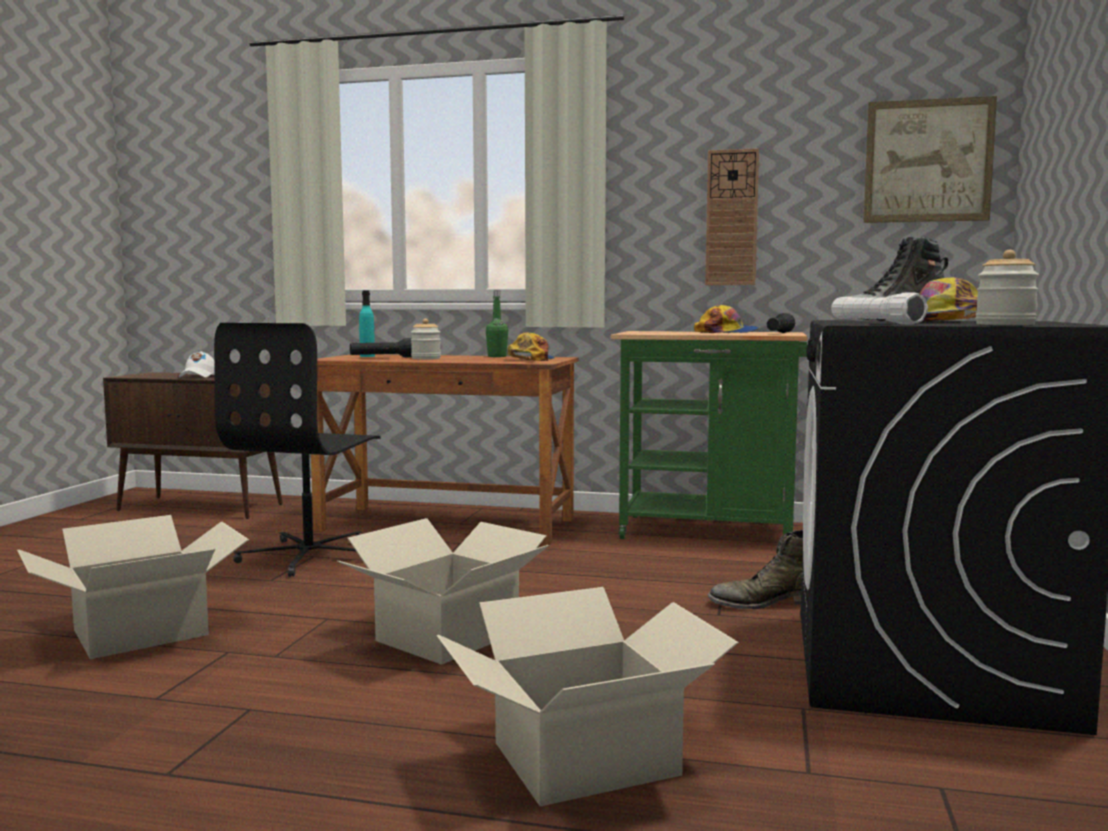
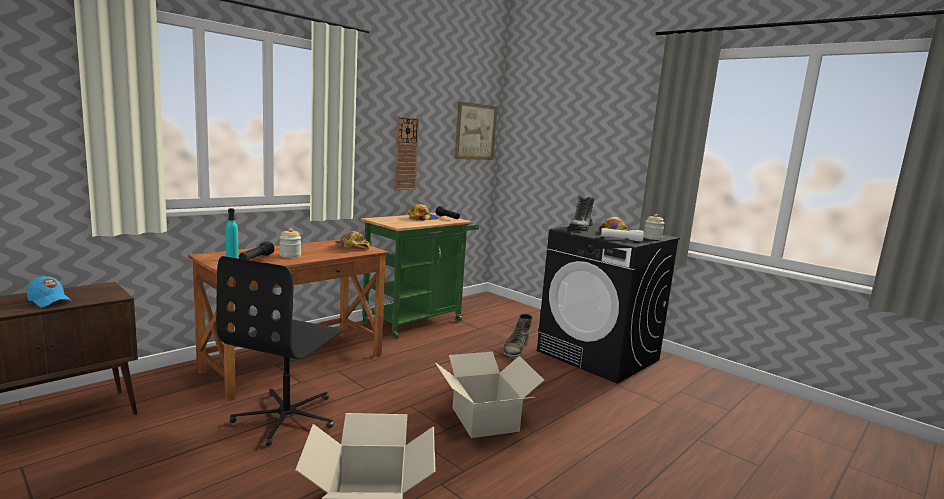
camera: 60 degrees left, 5 degrees up
white cap [179,351,214,378] -> blue cap [27,276,72,308]
black office chair [214,323,381,577] -> black office chair turned 60 degrees clockwise [216,256,344,445]
cardboard box [436,587,739,806] -> none
green bottle [486,291,508,357] -> none

